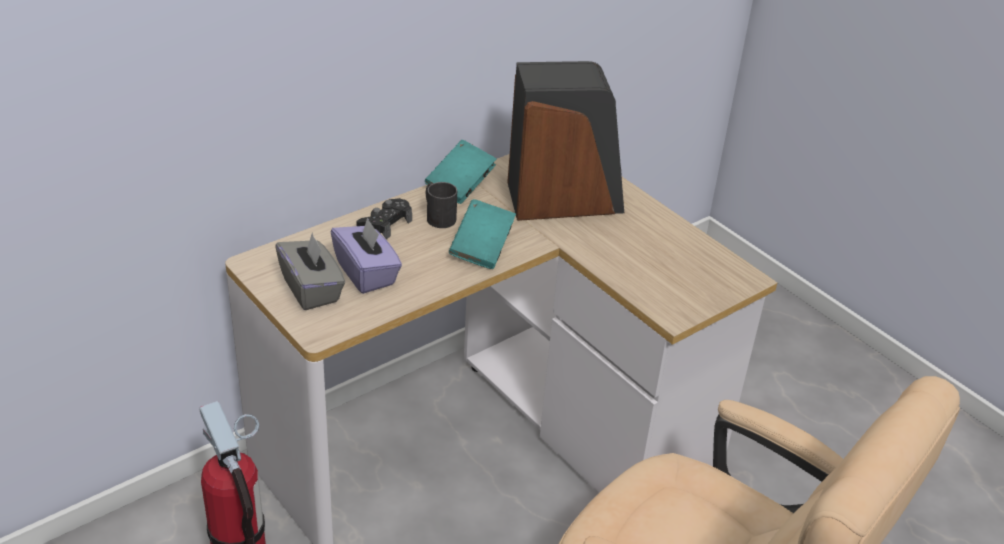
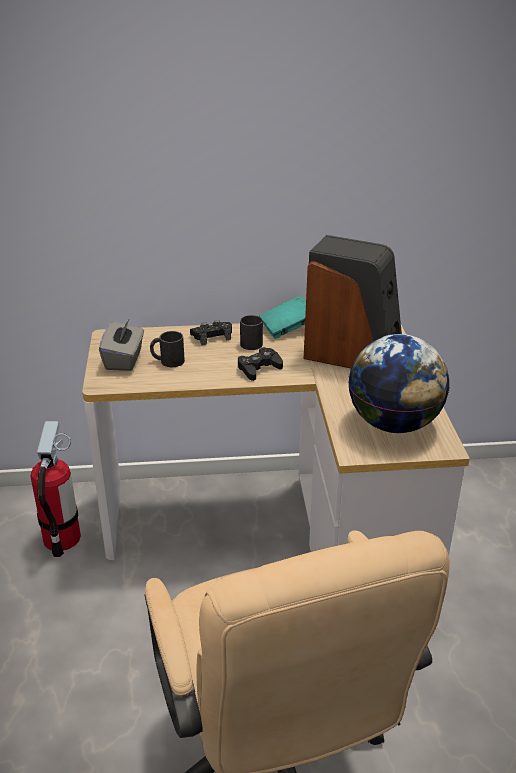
camera: 35 degrees right, 5 degrees down
purple tissue box [331,217,402,294] -> black mug [150,331,185,367]
turquoise book [449,199,516,269] -> black game controller [238,347,283,381]
none -> globe [348,334,450,433]

